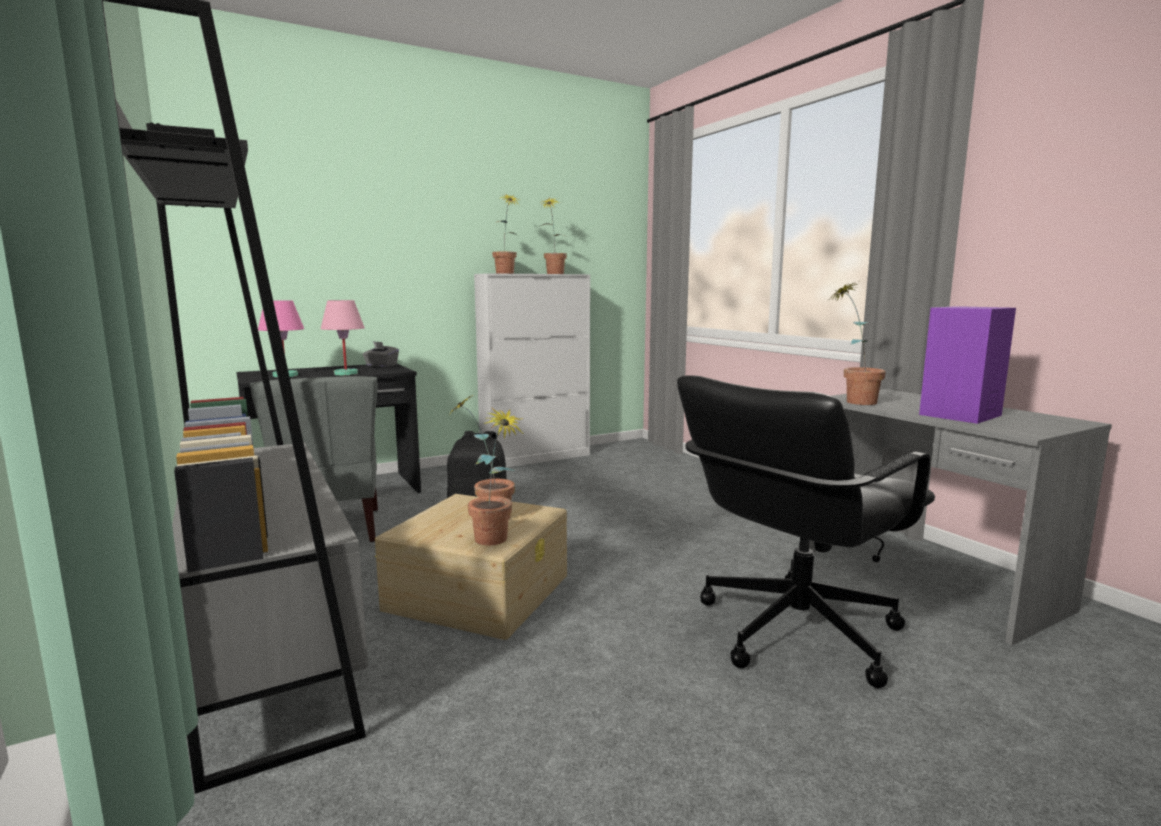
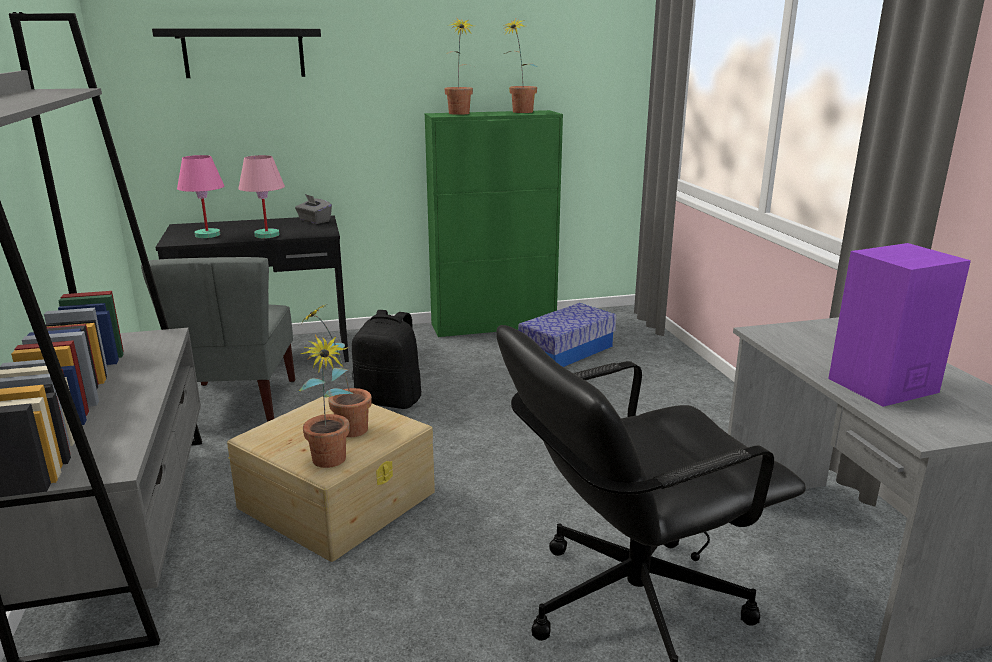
camera: 15 degrees right, 10 degrees up
white cabinet [474,273,590,468] -> green cabinet [425,110,563,337]
potted plant [831,281,886,405] -> none
none -> black shelf [152,28,321,78]
none -> storage box [518,303,616,367]

